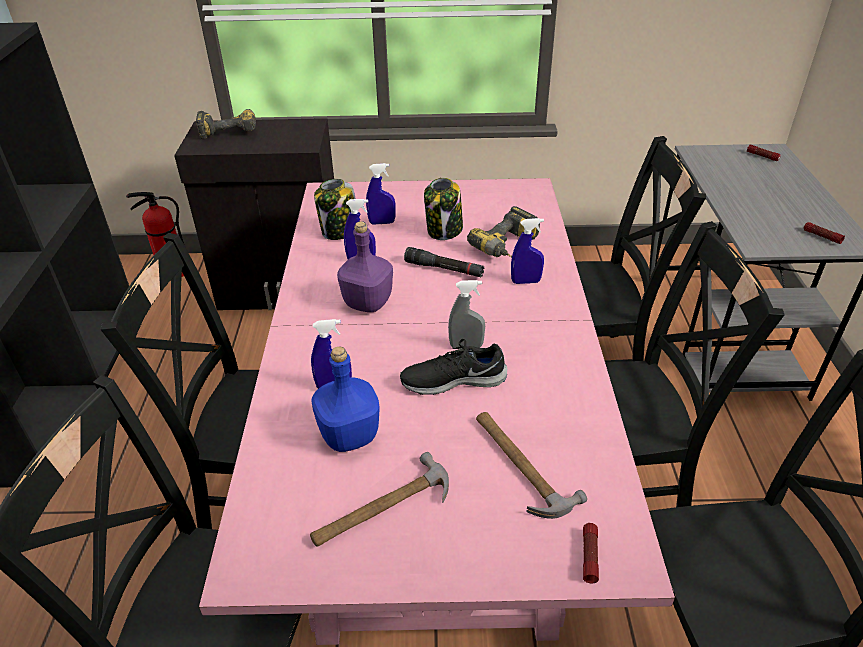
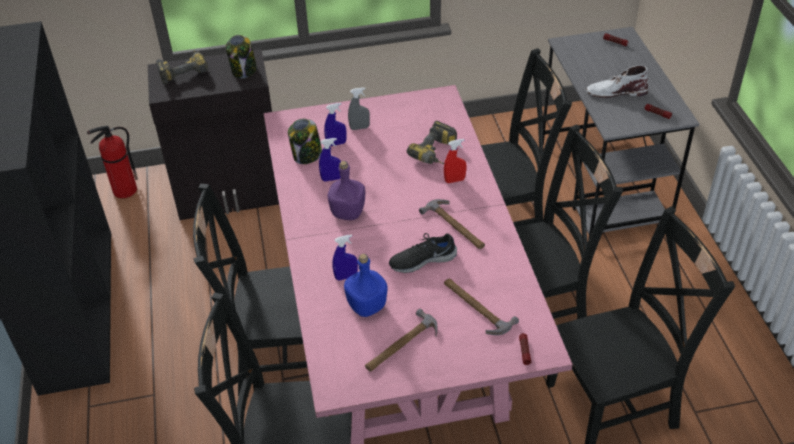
camera: 10 degrees left, 5 degrees up
black flashlight [404,247,485,277] -> none
jar [424,178,463,240] -> jar moved to [226,35,257,78]
grey spray bottle [448,280,485,349] -> grey spray bottle moved to [348,87,370,130]
blue spray bottle [511,218,544,284] -> red spray bottle [444,139,466,183]
none -> hammer [419,199,485,249]
none -> white boot [586,65,648,98]

